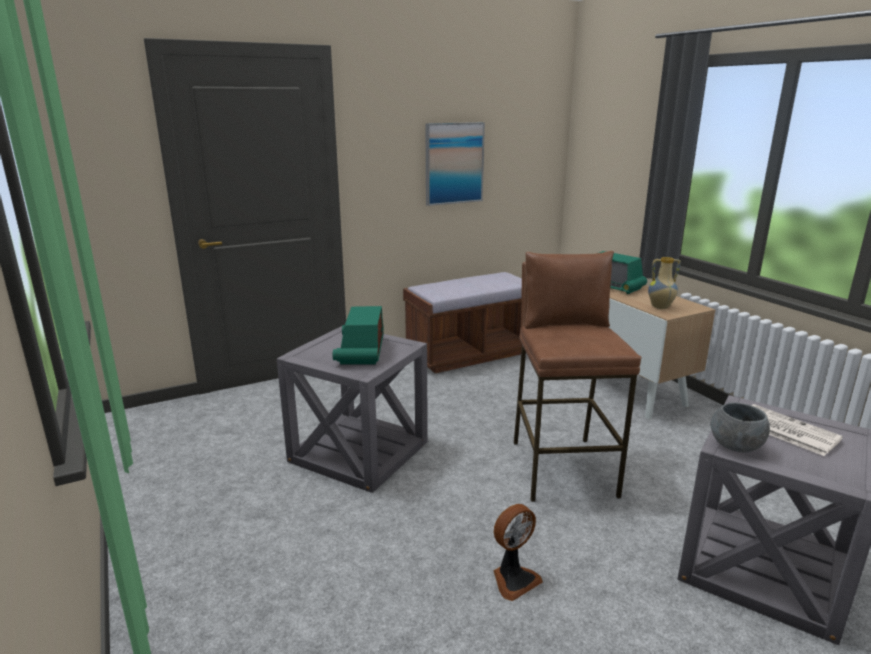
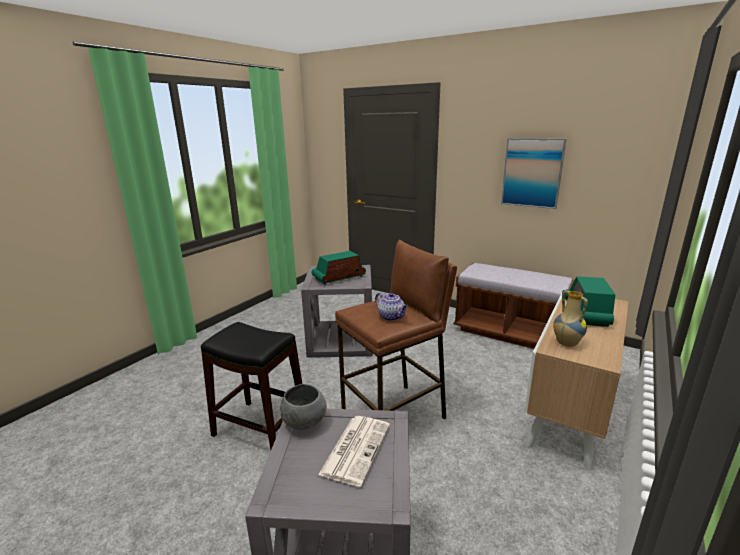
camera: 60 degrees right, 0 degrees up
fan [494,504,543,601] -> black stool [201,322,302,449]
none -> teapot [375,293,408,321]

